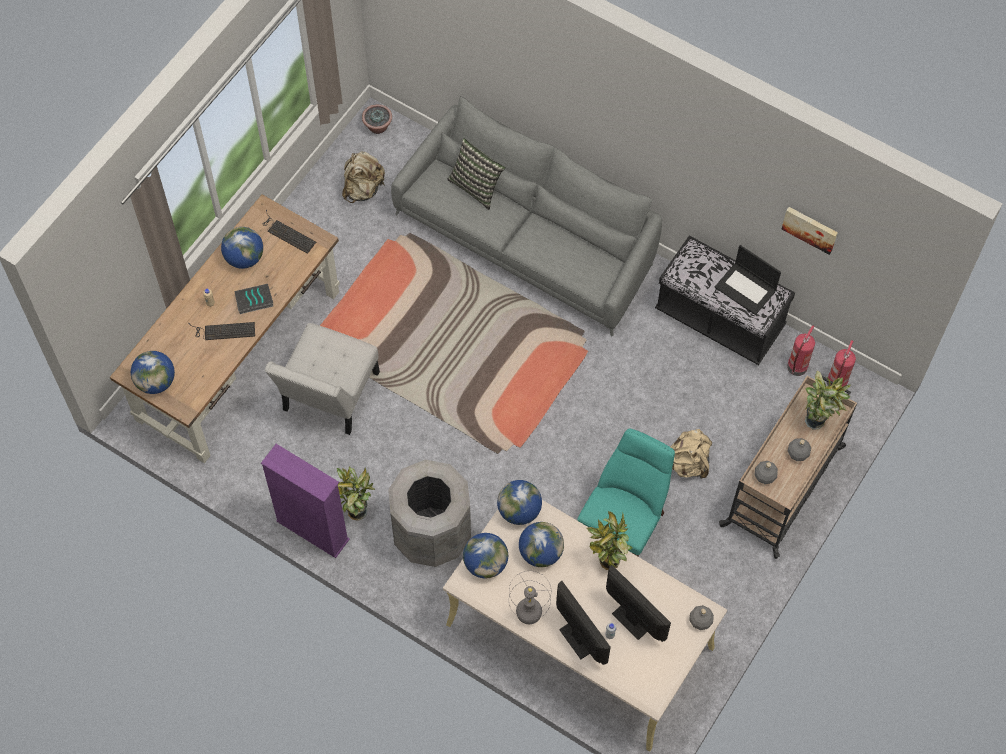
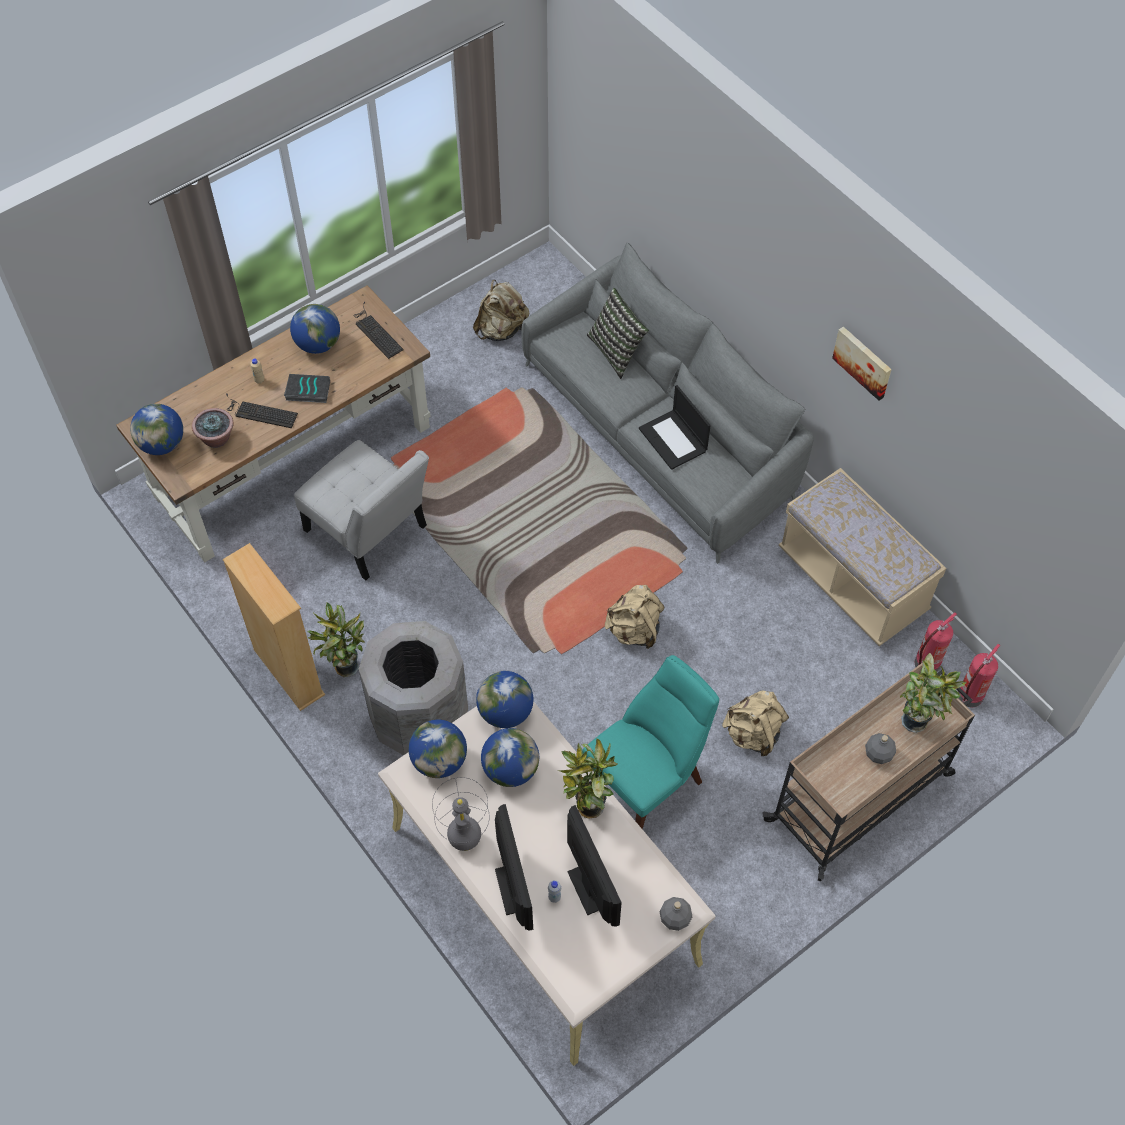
camera: 20 degrees right, 5 degrees down
purple bookcase [261,444,350,558] -> beige bookcase [223,543,325,711]
white chair [265,323,380,435] -> white chair turned 90 degrees counterclockwise [294,440,429,580]
potted plant [362,104,392,134] -> potted plant moved to [192,408,234,448]
black bench [655,235,795,365] -> beige bench [779,468,946,646]
laptop [715,245,781,315] -> laptop moved to [639,385,711,470]
grey bottle [755,461,778,484] -> none
picture [782,207,838,255] -> picture moved to [832,327,892,401]
none -> beige backpack [605,585,665,649]

